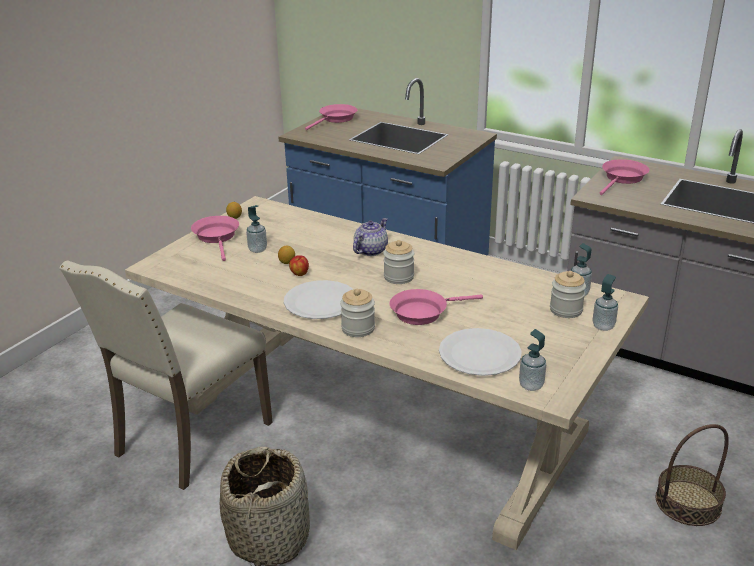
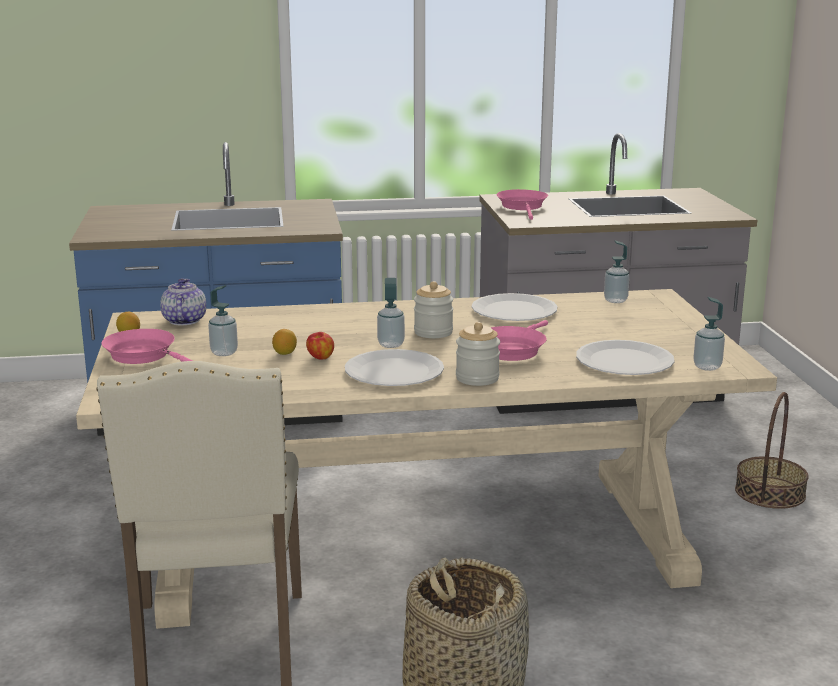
camera: 40 degrees left, 10 degrees down
pink frying pan [305,104,357,130] -> none
teapot [353,218,388,256] -> teapot moved to [160,278,206,325]
jar [550,271,586,318] -> none
soap dispenser [592,274,618,331] -> soap dispenser moved to [377,278,405,348]
none -> white plate [472,293,557,321]

